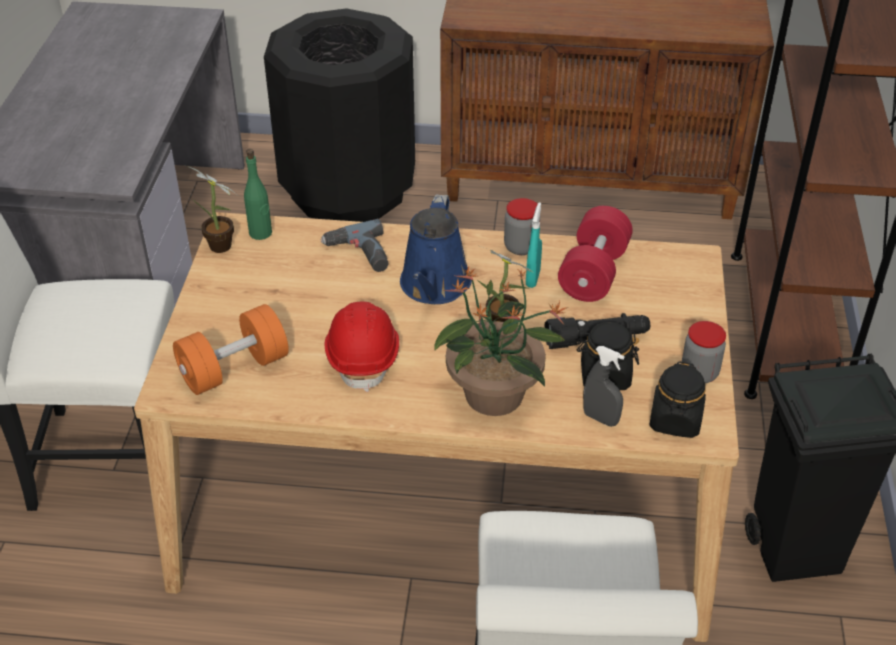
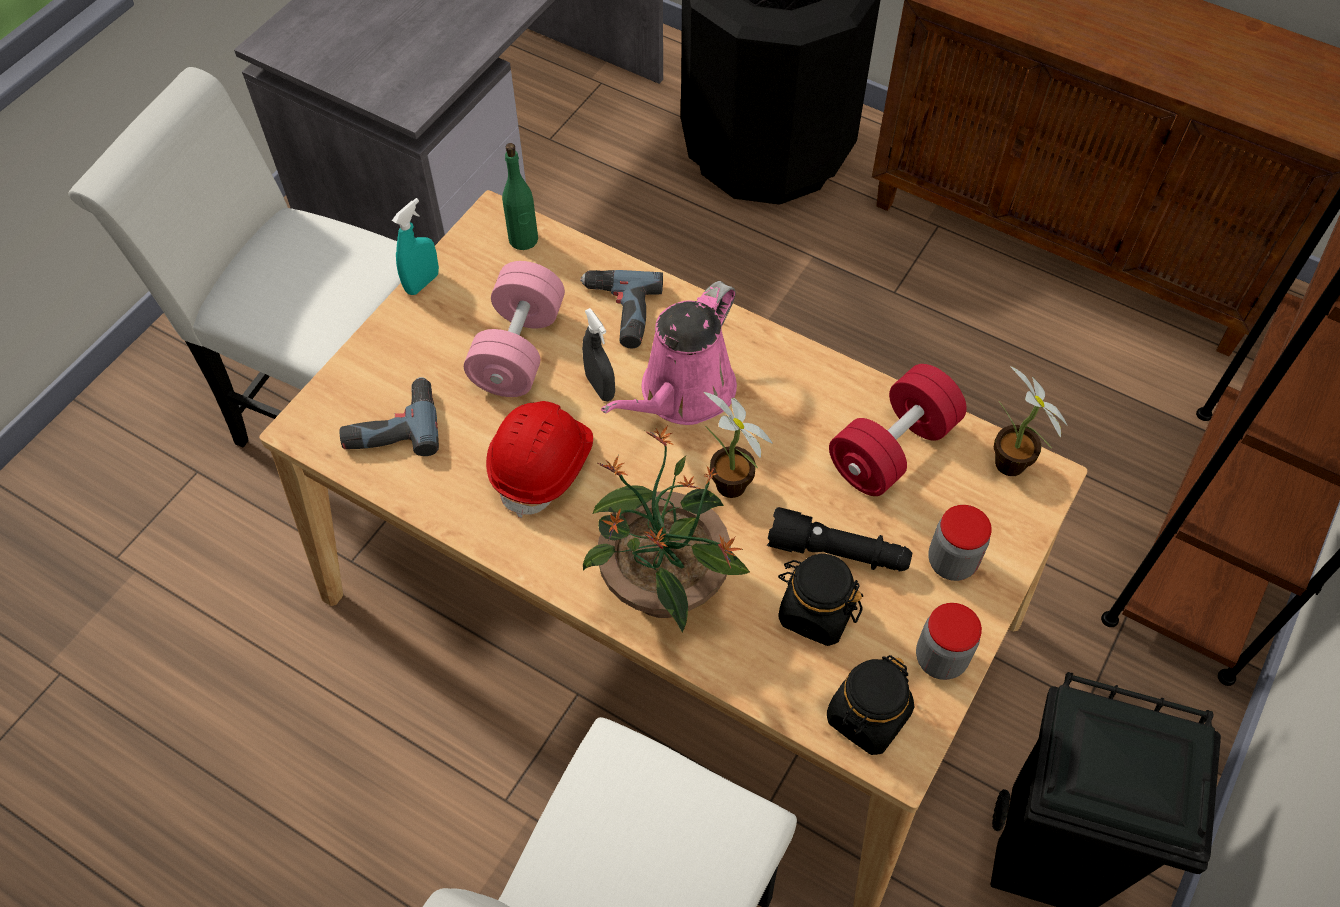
camera: 25 degrees right, 15 degrees up
orange dumbbell [173,304,289,395] -> power drill [340,377,439,456]
potted plant [185,165,236,253] -> potted plant moved to [994,366,1068,476]
blue watering can [400,194,472,304] -> pink watering can [601,281,737,425]
jar [504,198,540,255] -> jar moved to [928,505,992,581]
turquoise spray bottle [526,202,542,288] -> turquoise spray bottle moved to [392,198,439,295]
grey spray bottle [583,346,625,427] -> grey spray bottle moved to [582,308,615,401]
none -> pink dumbbell [464,261,565,397]

